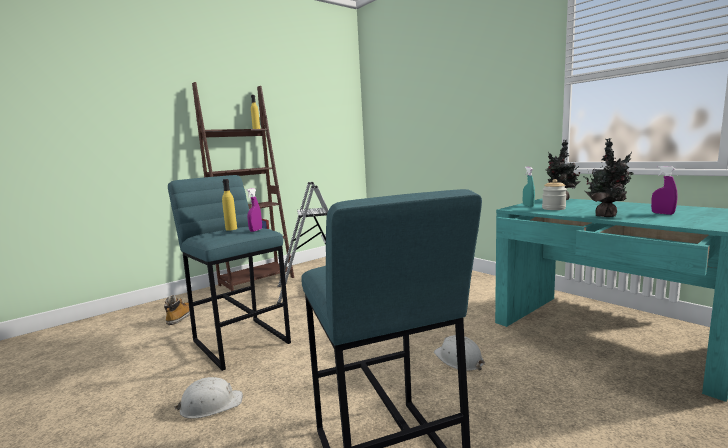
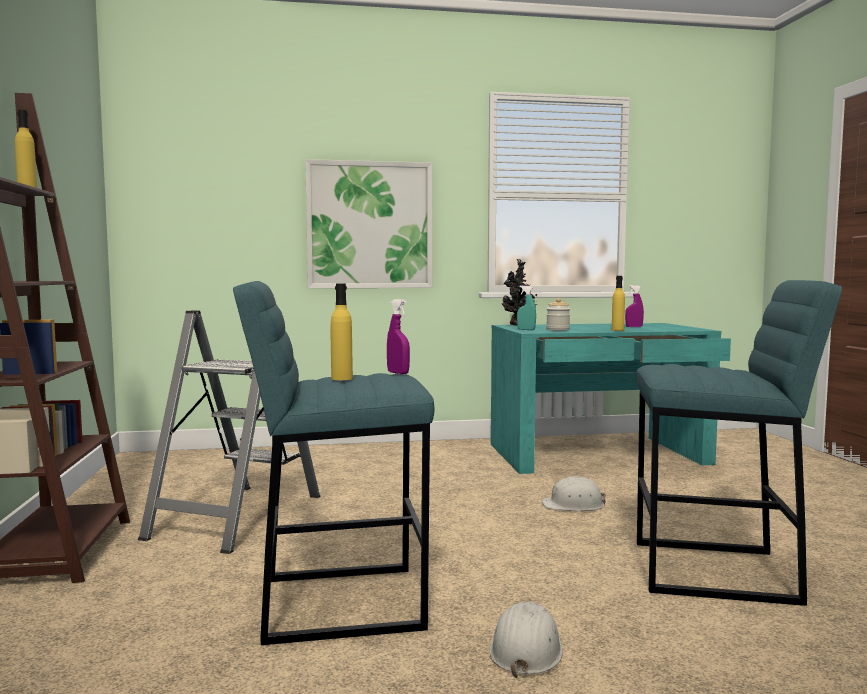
camera: 60 degrees left, 5 degrees down
boot [164,295,190,325] -> none
potted plant [583,138,634,217] -> yellow bottle [612,276,625,331]
none -> picture [305,159,432,288]

